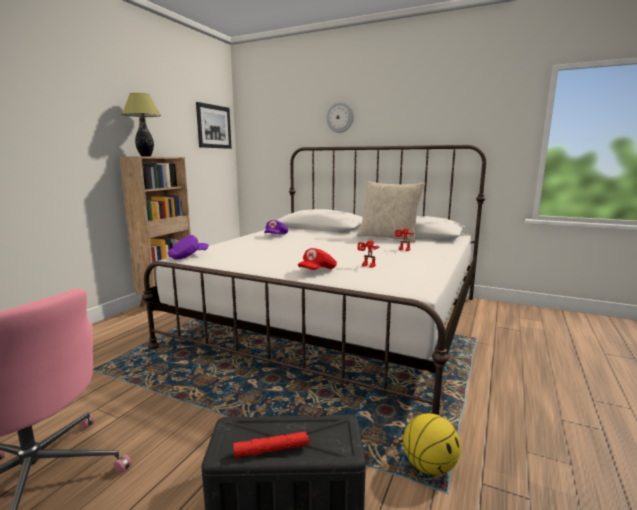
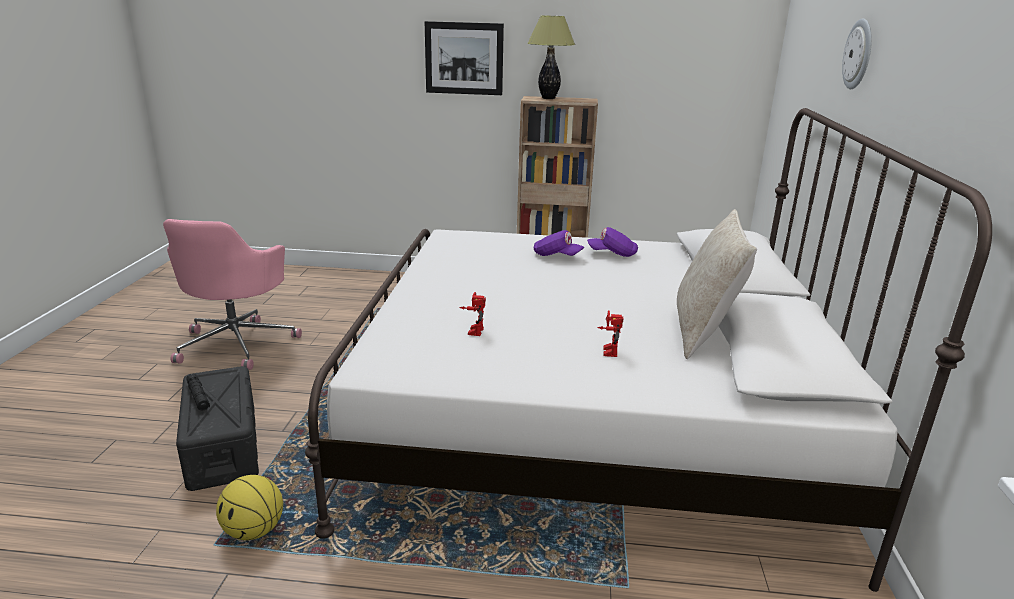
camera: 70 degrees right, 10 degrees up
purple cap [168,235,209,260] -> purple cap moved to [534,230,584,256]
picture [196,102,232,149] -> picture moved to [425,21,504,95]
red flashlight [233,432,310,458] -> black flashlight [186,374,210,411]
red cap [298,248,337,270] -> none

